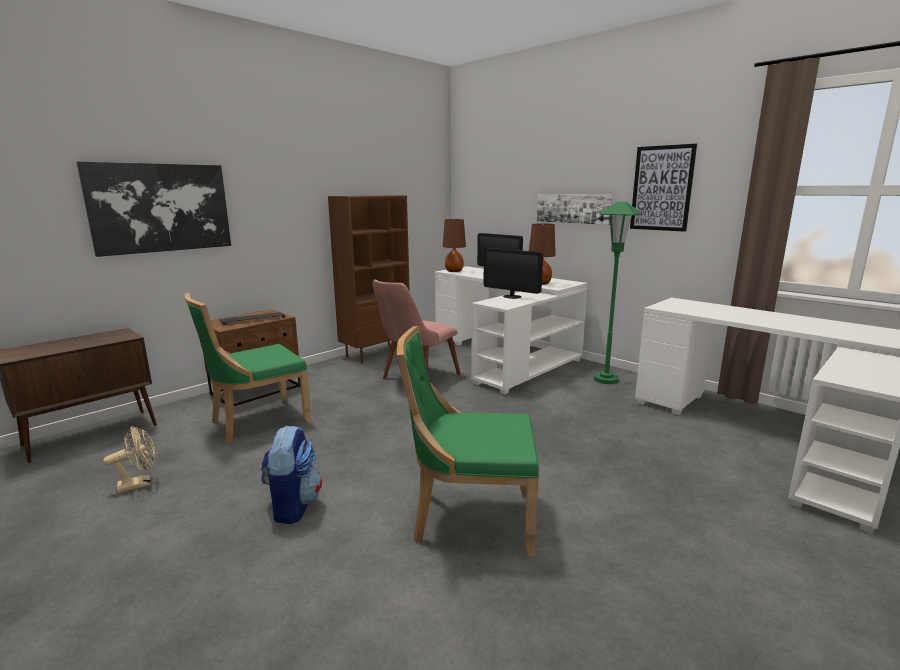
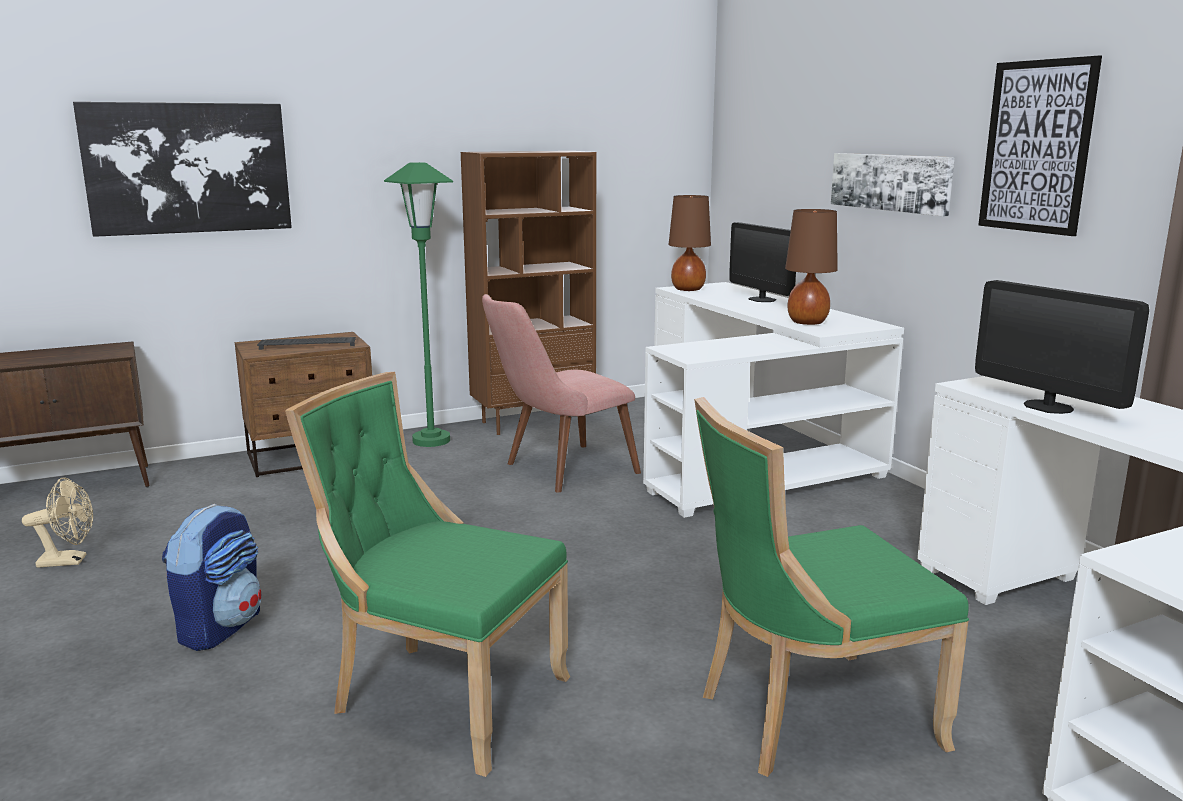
camera: 20 degrees right, 0 degrees up
green chair [185,293,313,443] -> green chair moved to [694,397,969,777]
monitor [484,248,543,299] -> monitor moved to [975,280,1149,414]
green floor lamp [594,202,642,384] -> green floor lamp moved to [384,162,453,447]

